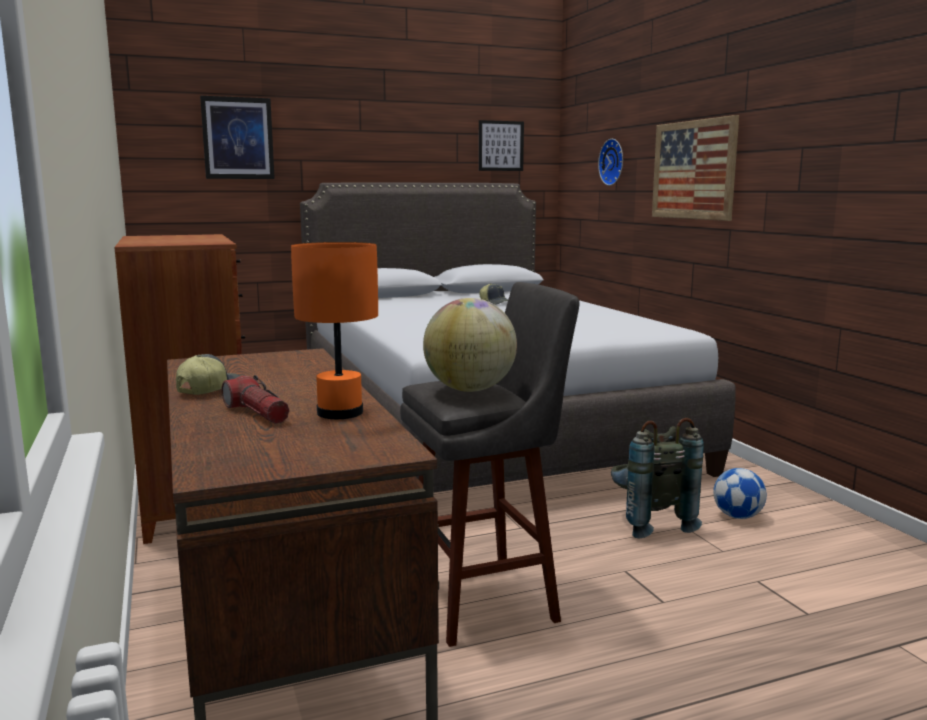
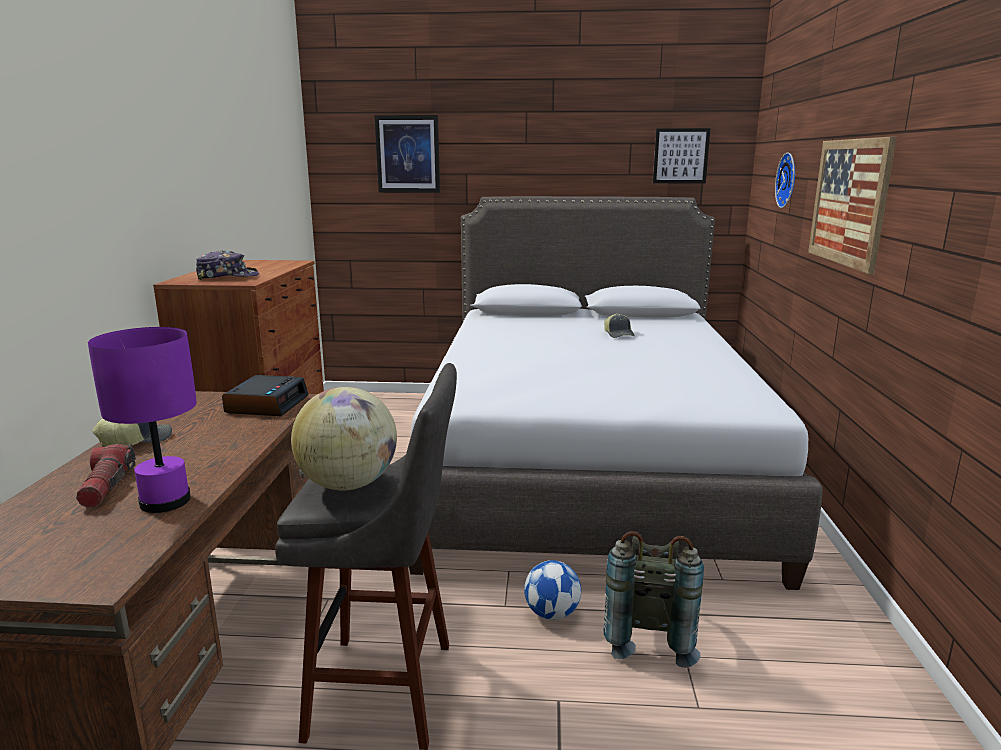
camera: 25 degrees right, 5 degrees up
orange table lamp [291,242,378,419] -> purple table lamp [88,327,197,513]
football [713,468,767,519] -> football moved to [524,560,581,620]
none -> cap [196,250,260,280]
none -> alarm clock [222,375,309,416]

